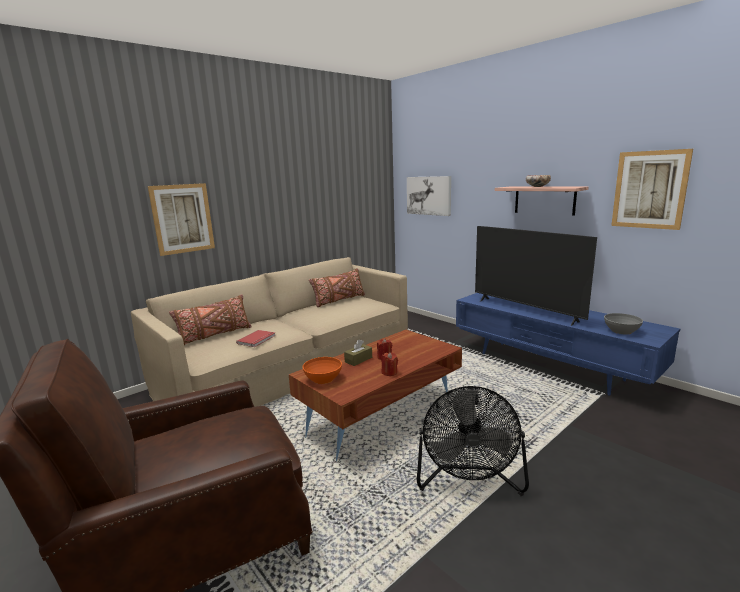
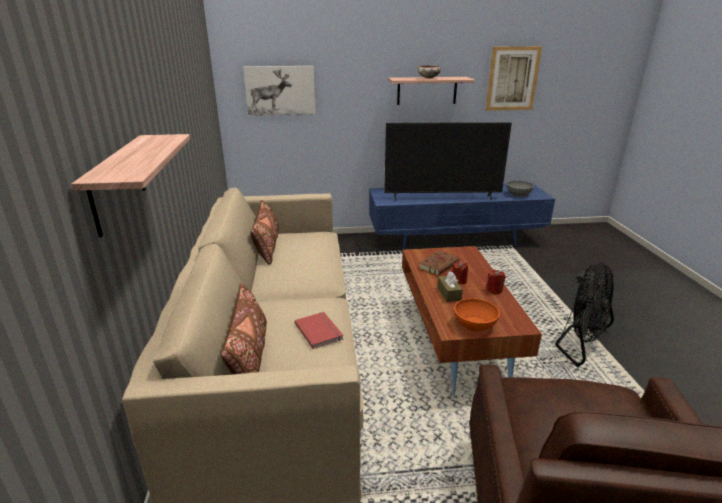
camera: 55 degrees left, 10 degrees up
picture [148,183,215,256] -> shelf [71,134,190,238]
none -> brown book [418,250,460,276]

